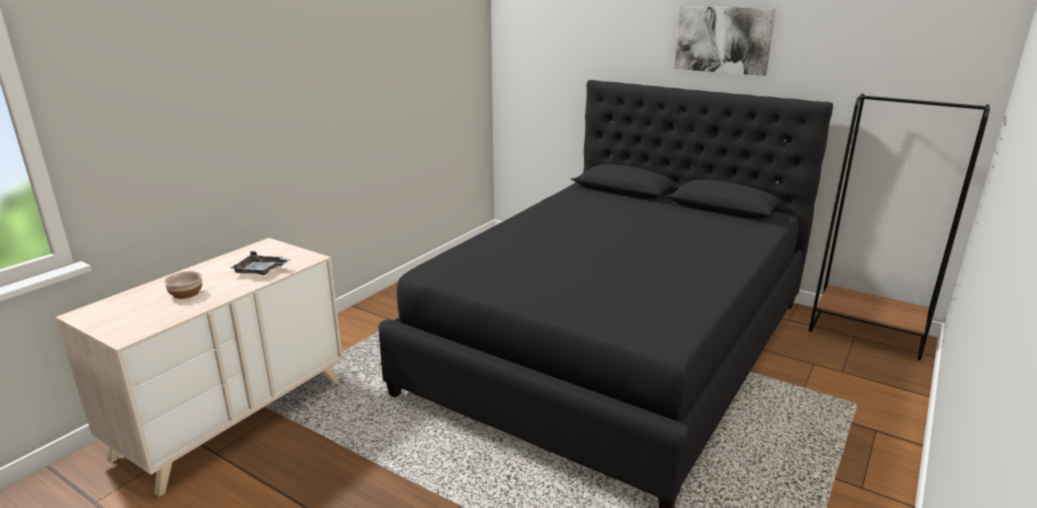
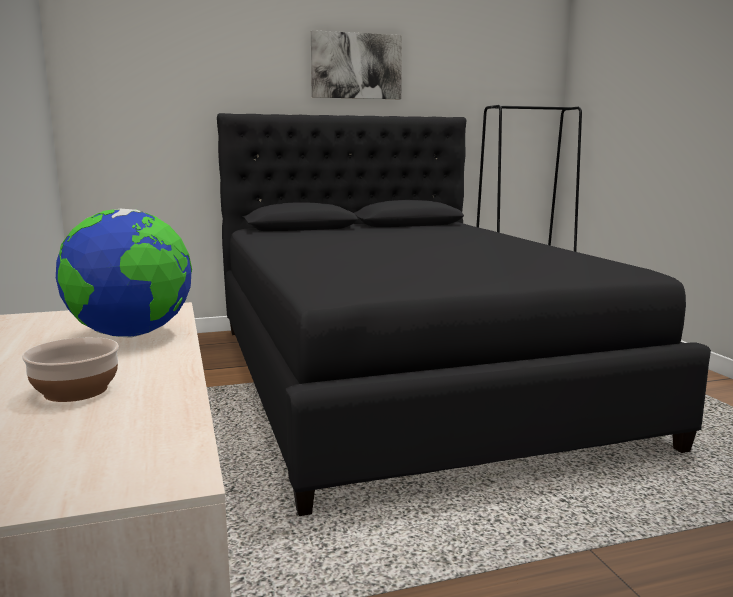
camera: 50 degrees left, 10 degrees down
grey tray [231,251,291,275] -> globe [56,209,192,338]

